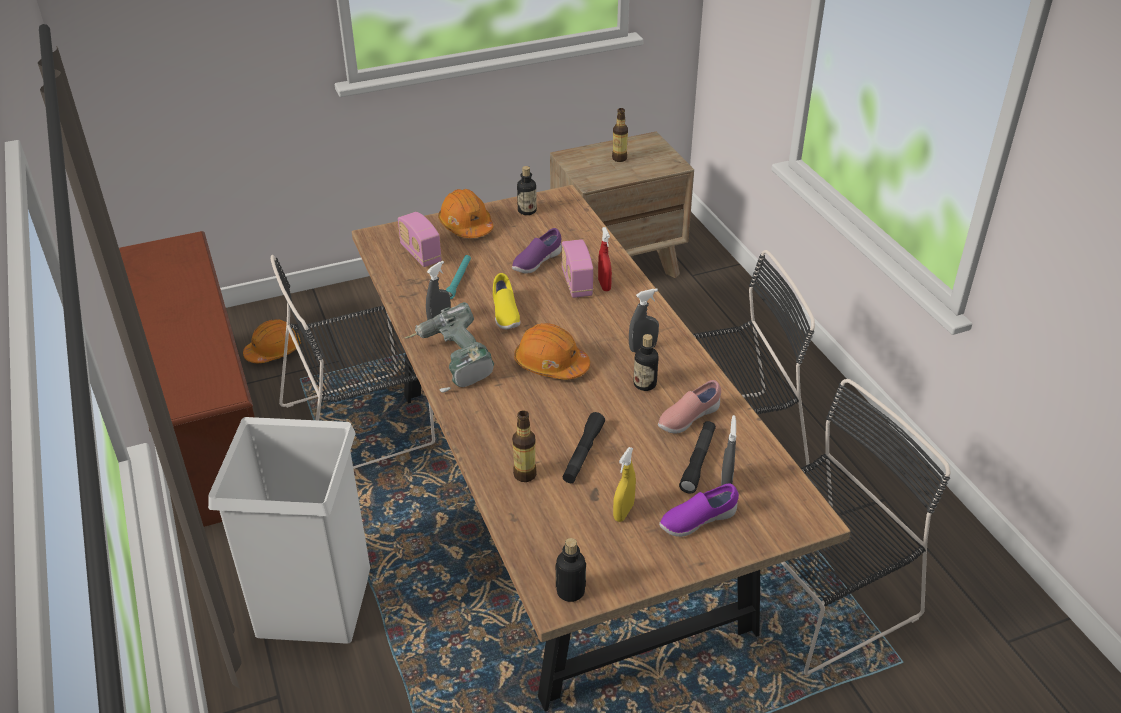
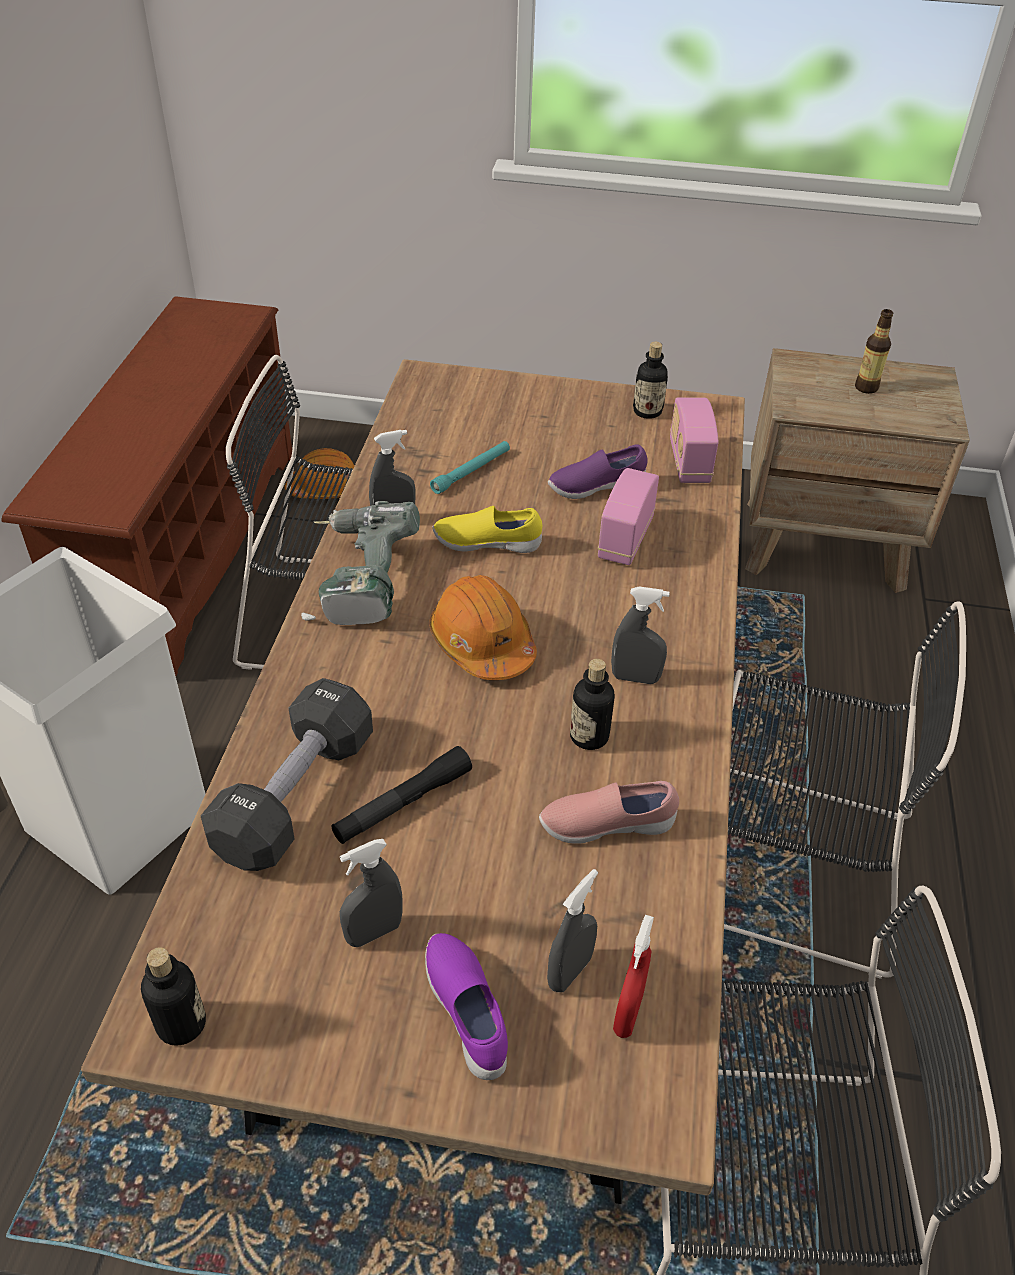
camera: 30 degrees right, 5 degrees up
radio [398,212,441,267] -> radio moved to [670,397,718,483]
orange hard hat [438,189,494,238] -> none
yellow shoe [493,273,521,329] -> yellow shoe turned 75 degrees clockwise [432,506,542,553]
bottle [512,411,537,482] -> black dumbbell [201,678,373,871]
red spray bottle [598,227,612,291] -> red spray bottle moved to [613,915,654,1038]
yellow spray bottle [613,447,636,522] -> grey spray bottle [340,839,402,947]
purple shoe [659,483,739,537] -> purple shoe turned 60 degrees clockwise [425,933,508,1080]
black flashlight [679,421,716,493] -> none

